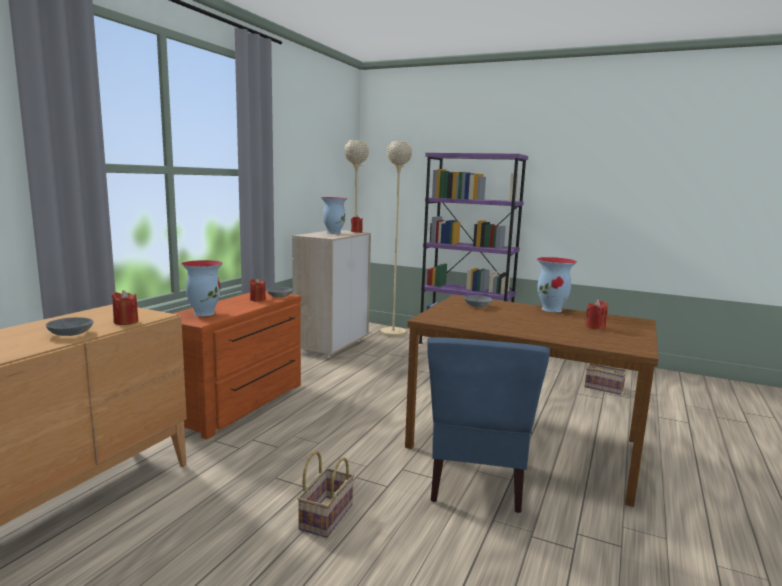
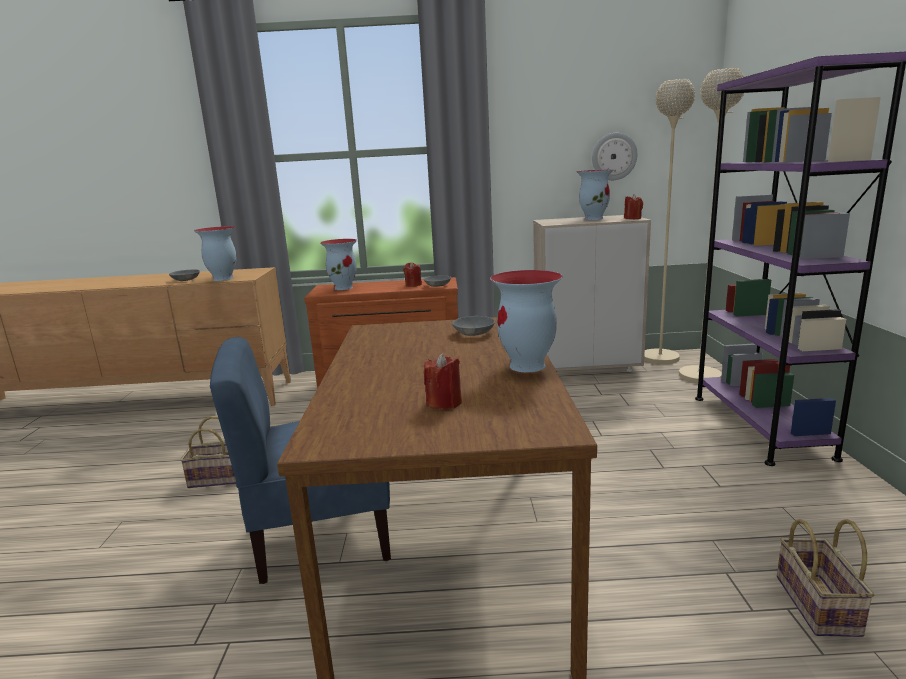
camera: 65 degrees right, 5 degrees up
red candle [111,290,138,325] -> vase [194,226,237,281]
none -> wall clock [592,133,637,180]

